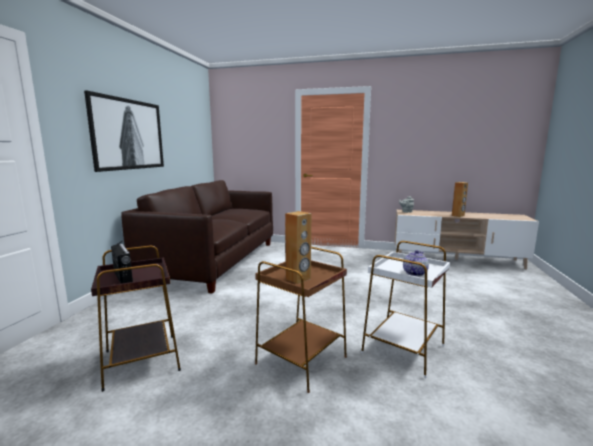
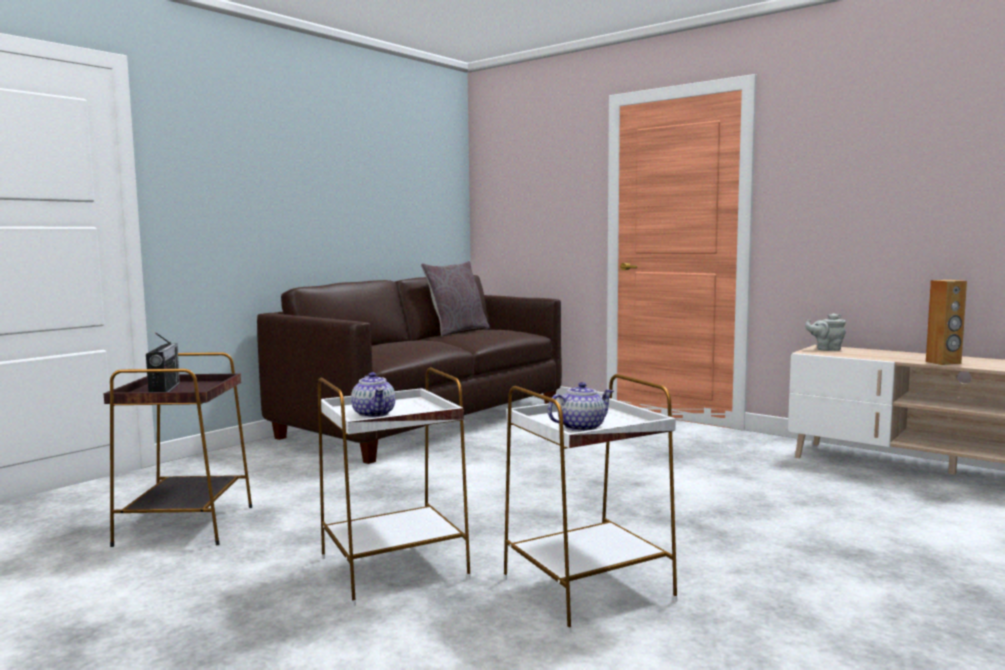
camera: 25 degrees right, 5 degrees down
picture [84,90,164,172] -> none
brown side table [255,247,347,393] -> white side table [318,367,471,606]
brown speaker [285,211,311,284] -> teapot [351,372,395,418]
none -> grey pillow [421,261,490,337]

